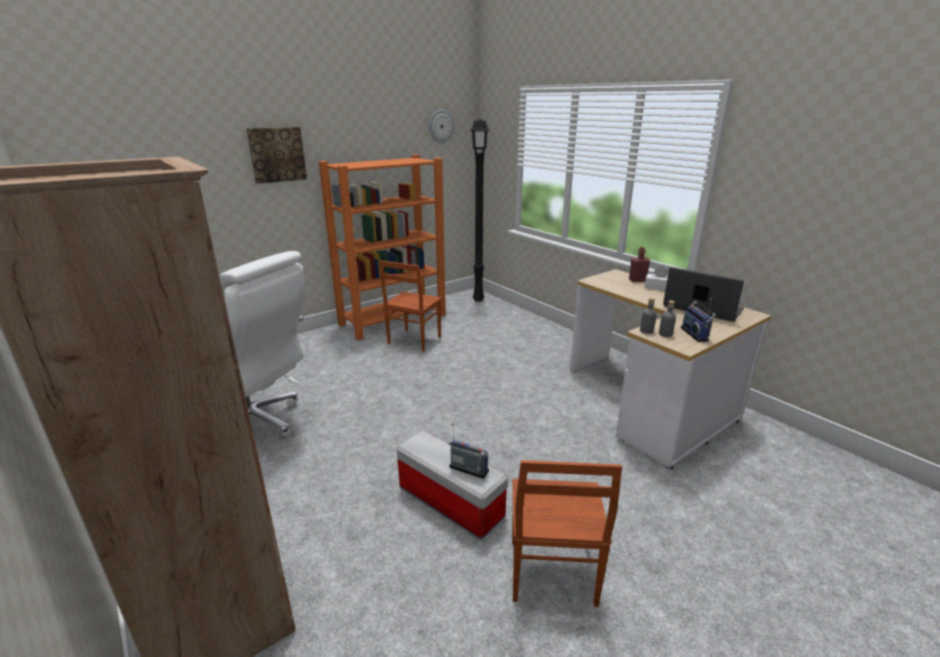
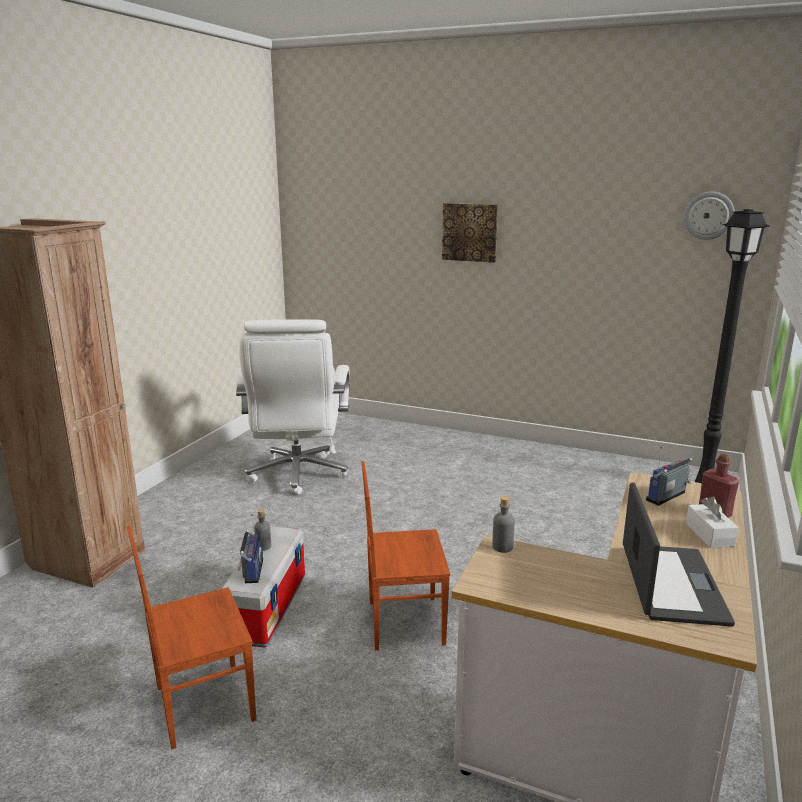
camera: 60 degrees right, 5 degrees down
orange bookcase [319,154,446,340] -> none
brown chair [380,260,441,352] -> brown chair moved to [362,461,450,650]
grey bottle [659,300,676,337] -> grey bottle moved to [254,509,271,551]
radio [681,298,716,342] -> radio moved to [646,446,693,506]

